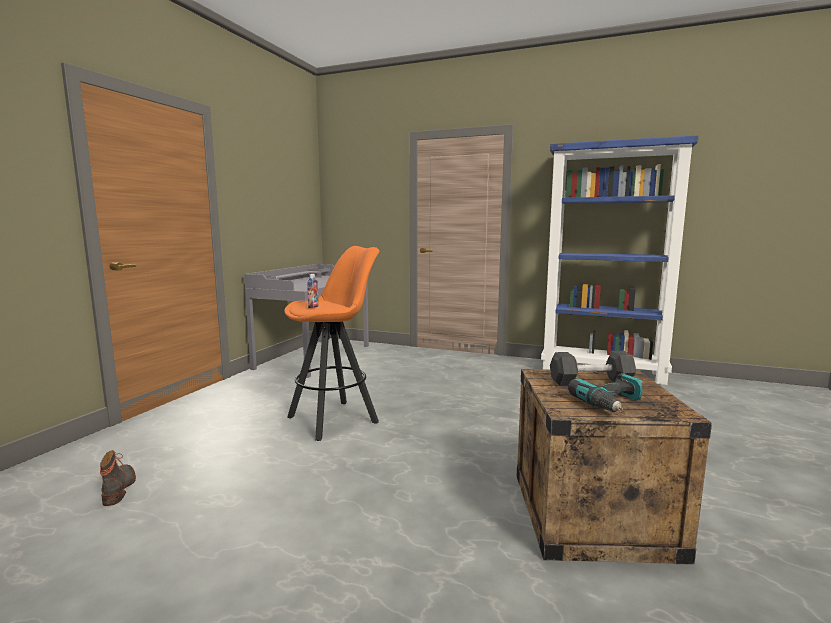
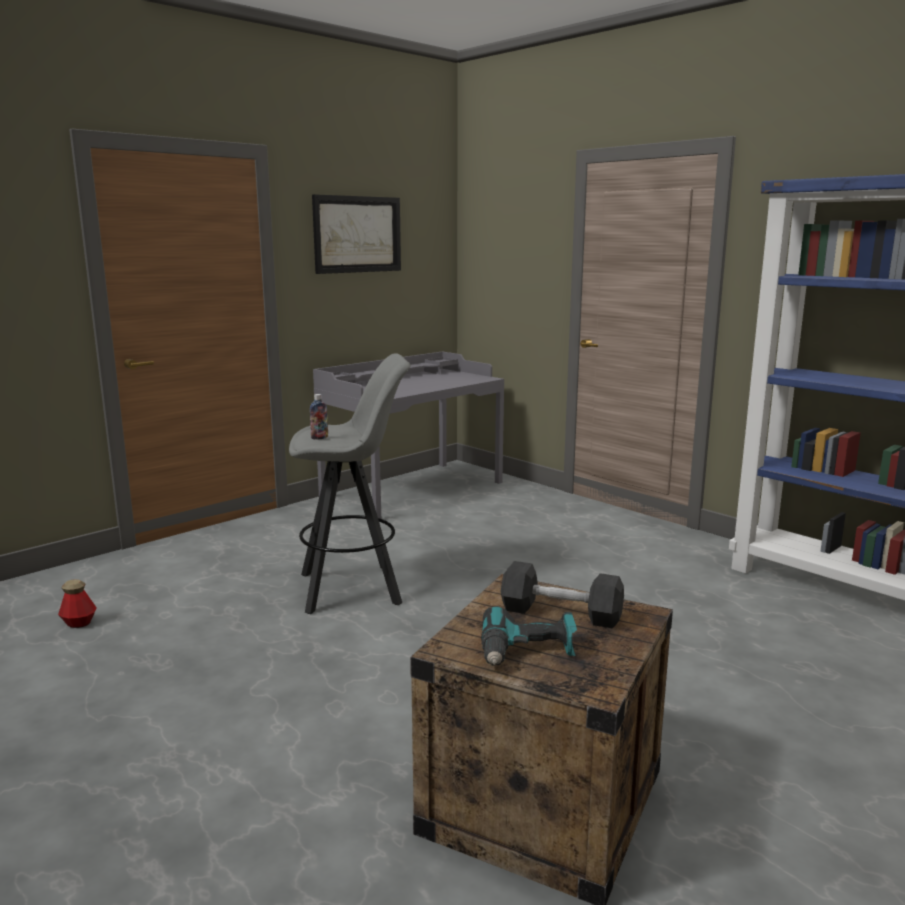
camera: 25 degrees right, 5 degrees up
boot [100,450,136,506] -> bottle [58,579,97,628]
orange stool [284,246,379,441] -> grey stool [289,353,411,614]
none -> picture [312,194,401,274]

